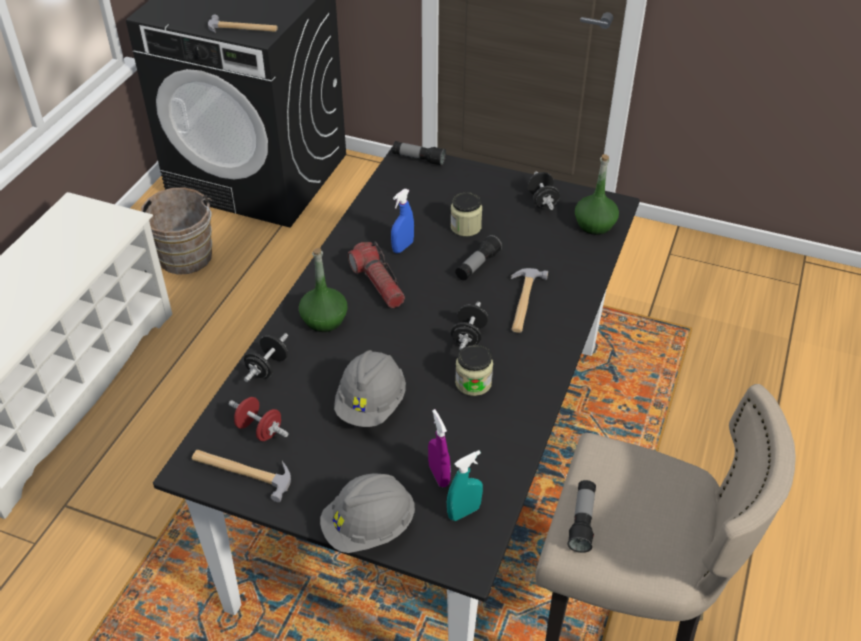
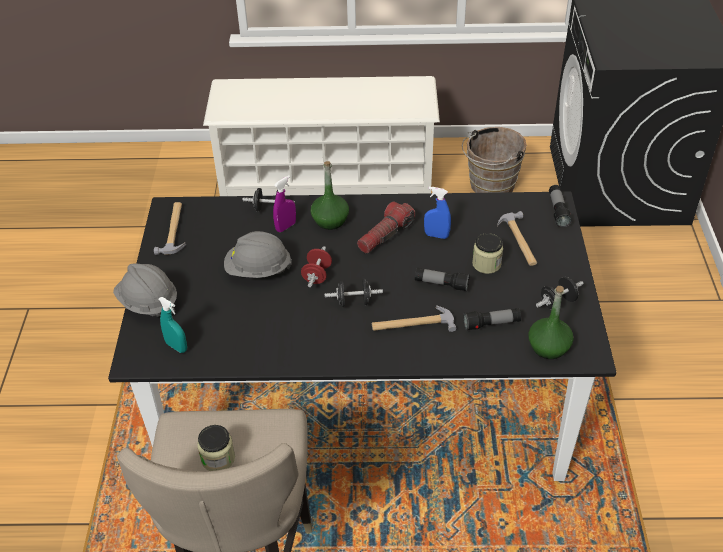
camera: 70 degrees right, 0 degrees up
hammer [208,15,278,33] -> hammer moved to [497,211,537,266]
red dumbbell [229,397,288,441] -> red dumbbell moved to [301,246,332,287]
purple spray bottle [428,409,451,487] -> purple spray bottle moved to [273,176,296,232]
jar [455,345,493,396] -> jar moved to [197,425,235,471]
flashlight [567,480,596,553] -> flashlight moved to [463,308,521,331]

